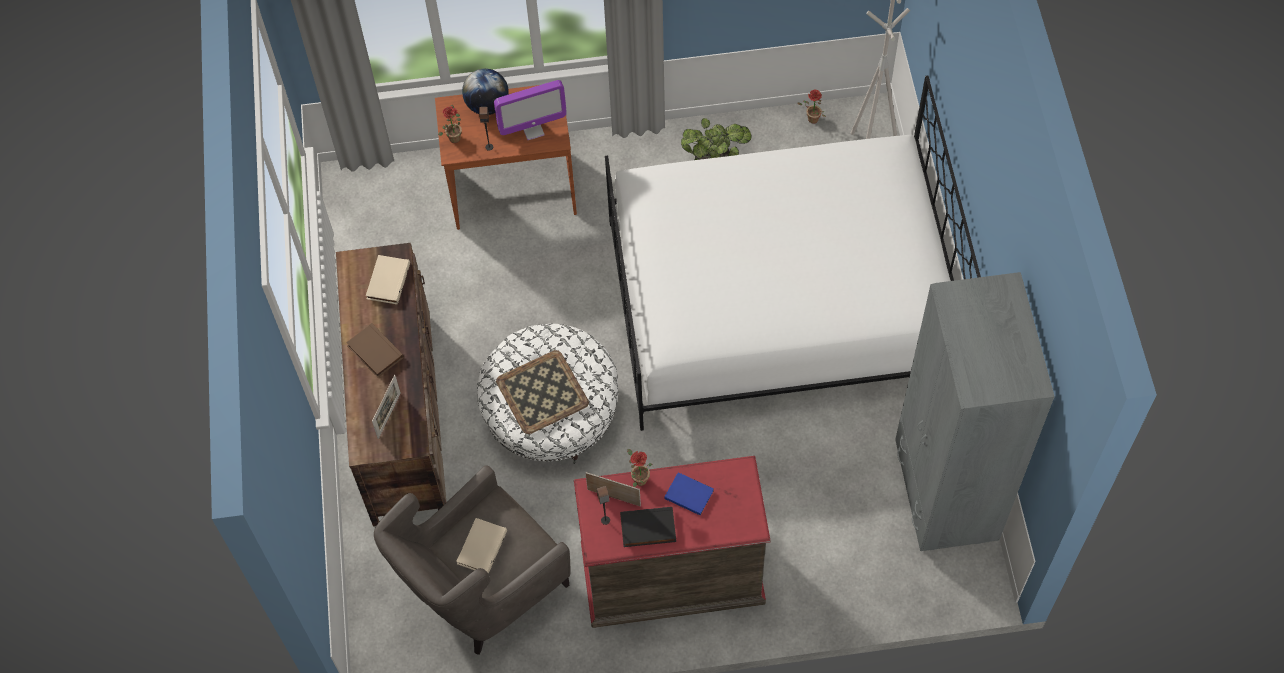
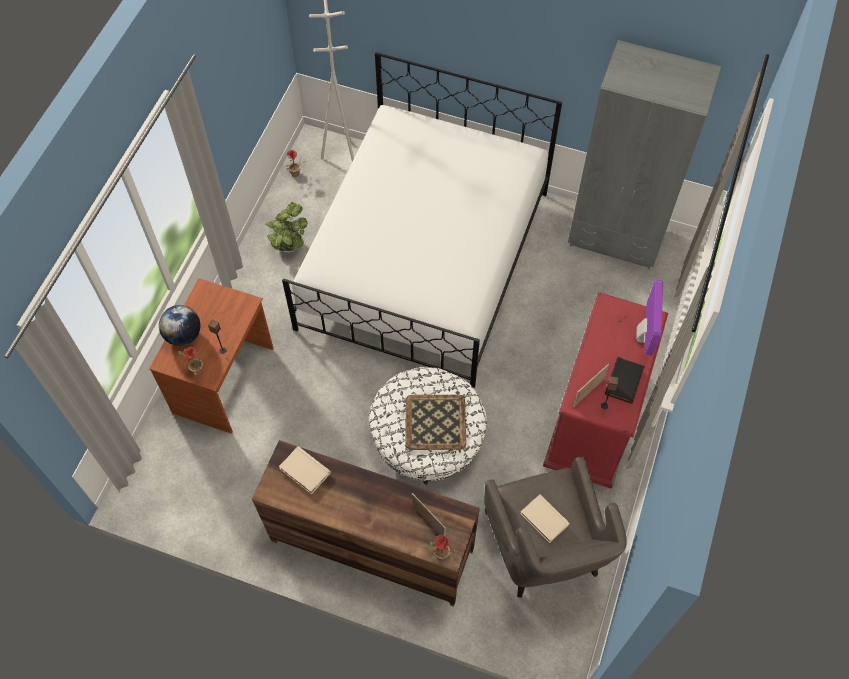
camera: 65 degrees left, 0 degrees up
brown book [346,323,404,377] -> none
monitor [494,80,567,140] -> monitor moved to [636,280,663,356]
potted plant [627,449,652,487] -> potted plant moved to [423,535,454,561]
blue book [664,472,714,515] -> none

